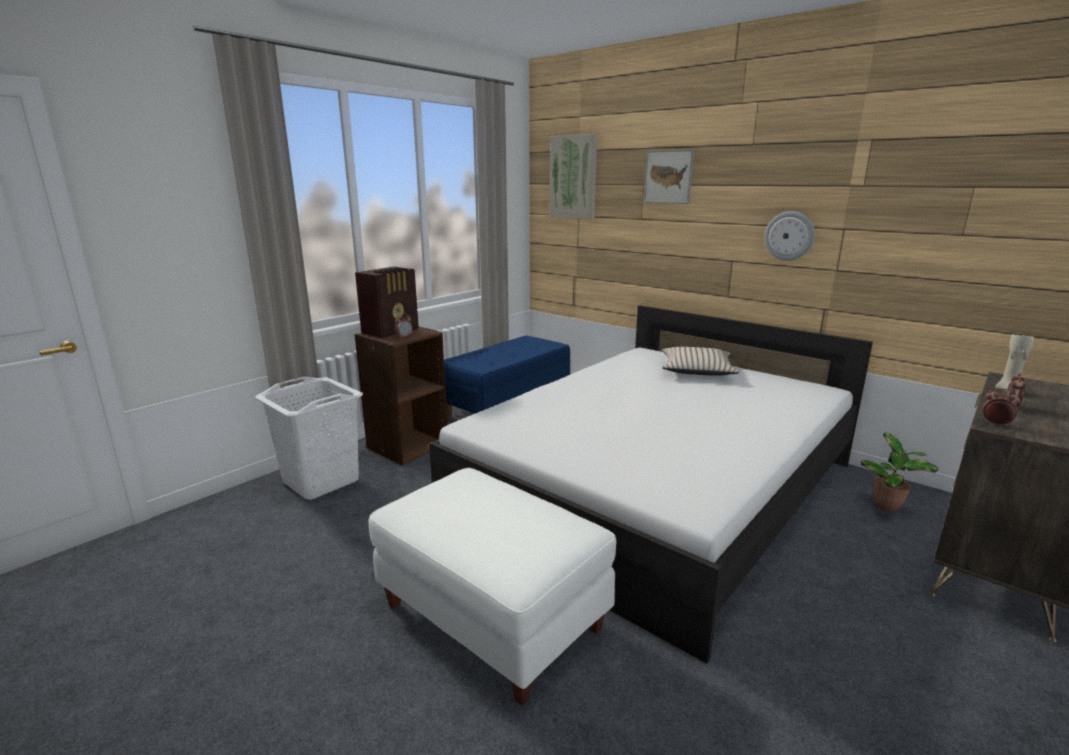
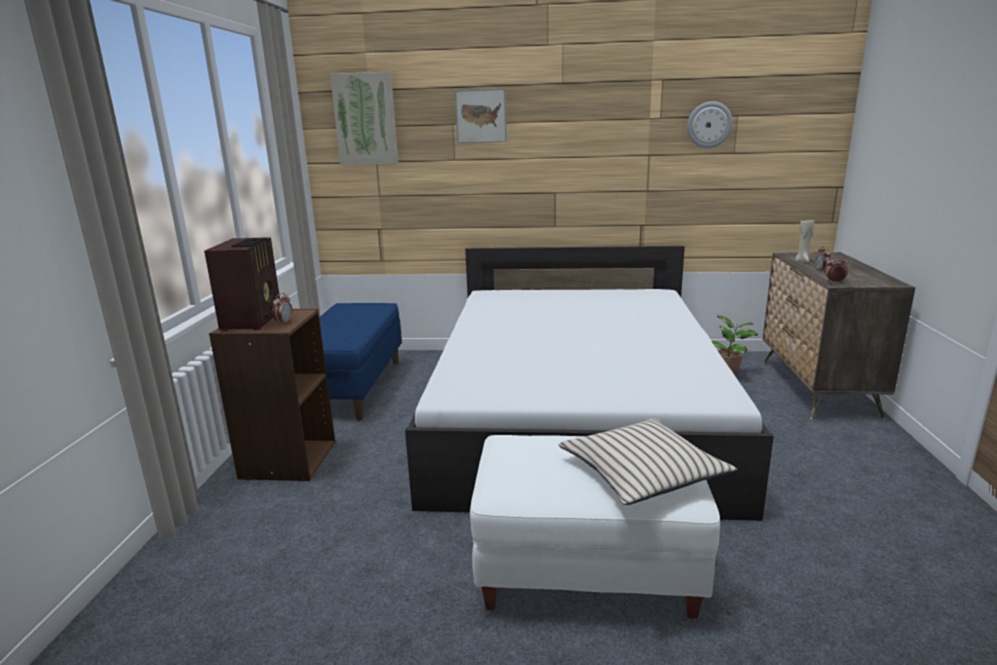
camera: 35 degrees left, 0 degrees up
white laundry basket [255,377,363,500] -> none
beige pillow [662,347,739,376] -> beige pillow moved to [559,418,737,505]
wall clock [764,211,815,261] -> wall clock moved to [687,101,733,148]

